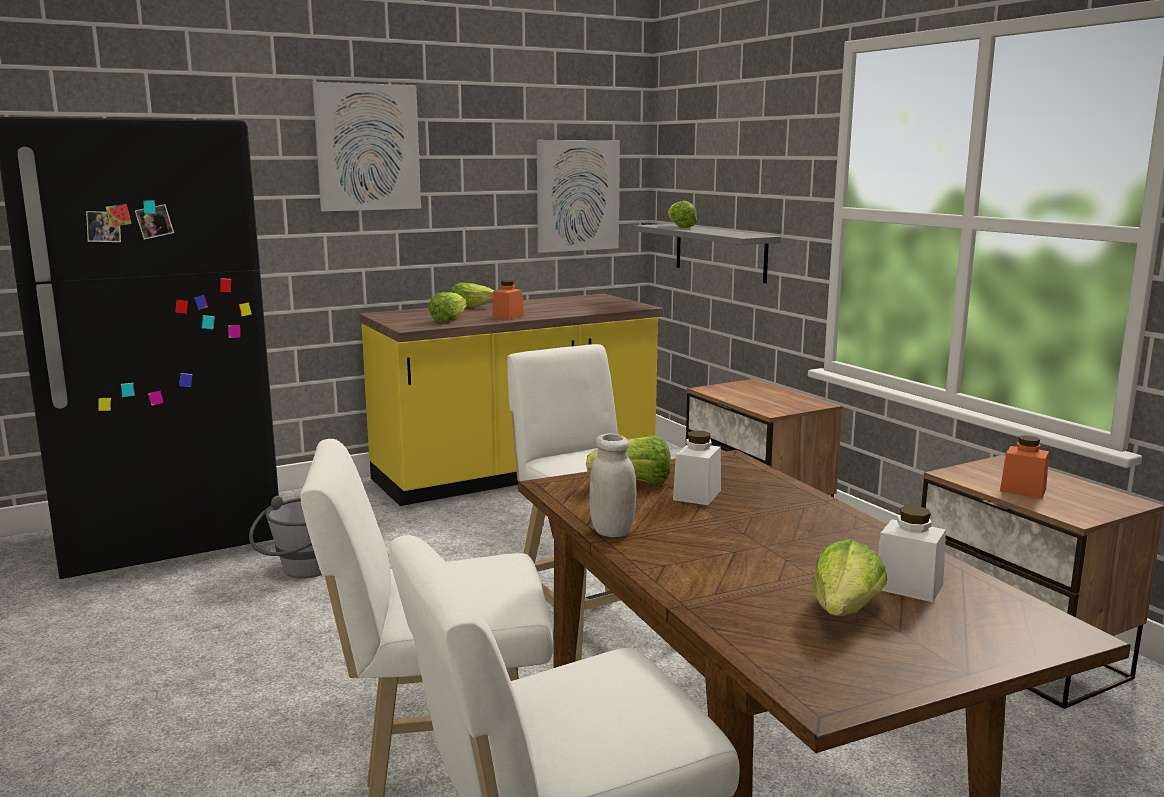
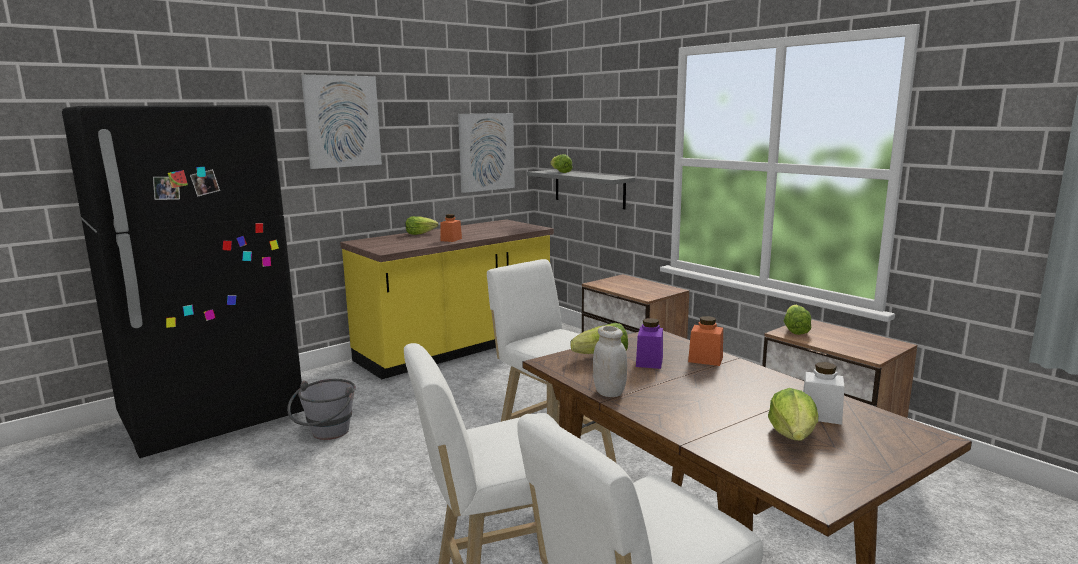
camera: 10 degrees left, 0 degrees up
lettuce [429,292,467,322] -> lettuce moved to [784,305,811,335]
white jar [673,431,721,505] -> purple jar [636,318,663,369]
orange jar [1000,435,1049,499] -> orange jar moved to [688,316,723,366]

